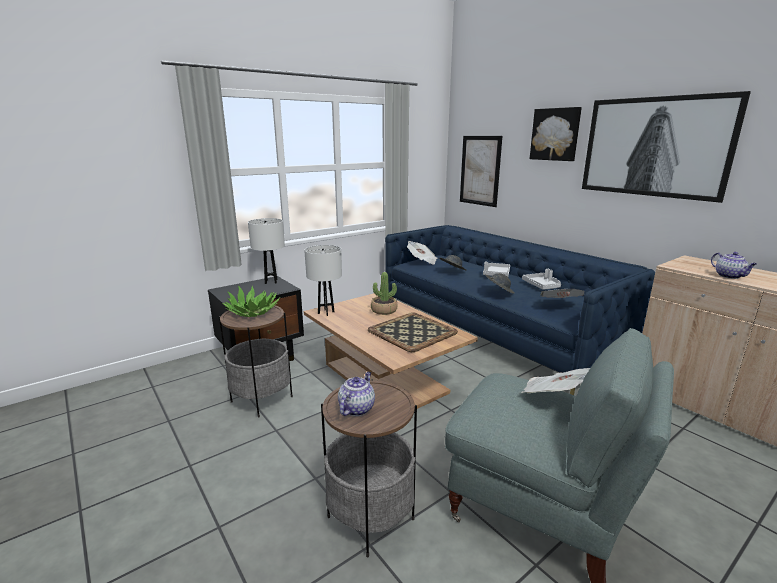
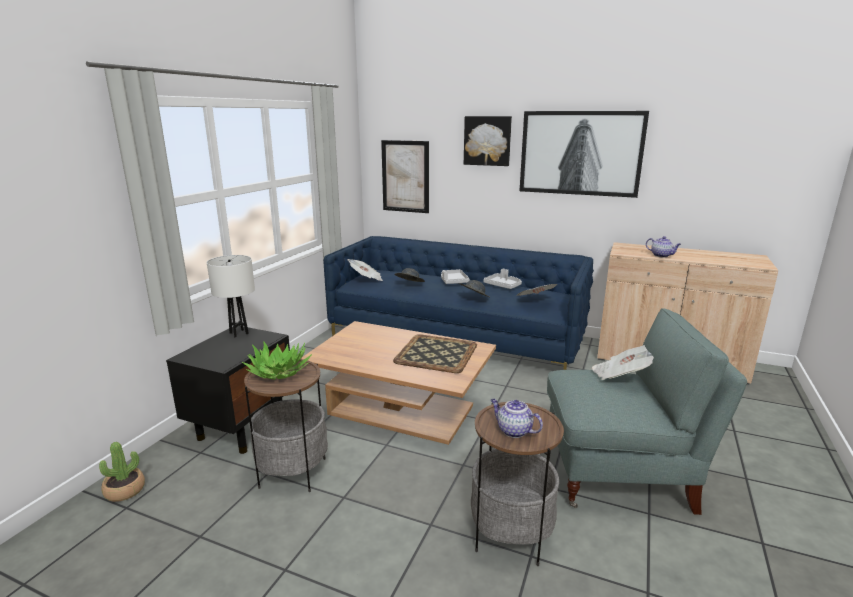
camera: 30 degrees left, 0 degrees up
white table lamp [304,245,342,316] -> none
teapot [338,372,375,416] -> teapot turned 45 degrees counterclockwise [491,399,543,438]
potted plant [371,272,397,315] -> potted plant moved to [99,442,145,502]

